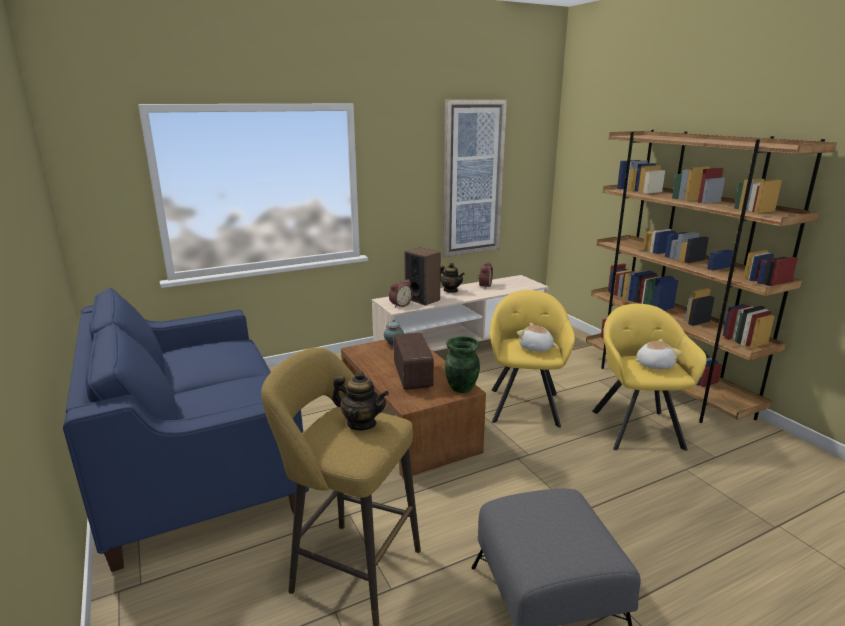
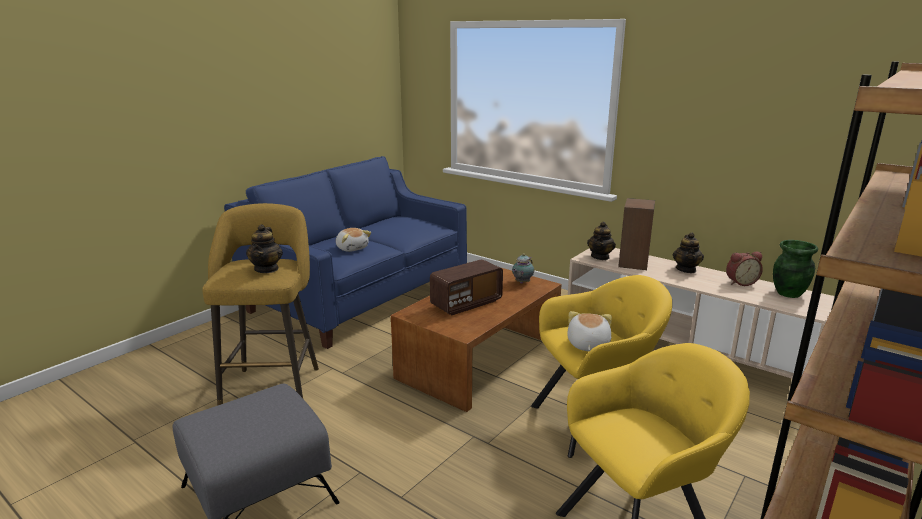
camera: 65 degrees right, 0 degrees up
alarm clock [389,279,413,308] -> teapot [587,222,616,260]
picture [443,100,507,257] -> none
green vase [445,336,480,393] -> green vase moved to [773,240,818,298]
plush toy [635,339,682,369] -> plush toy moved to [336,228,371,252]

